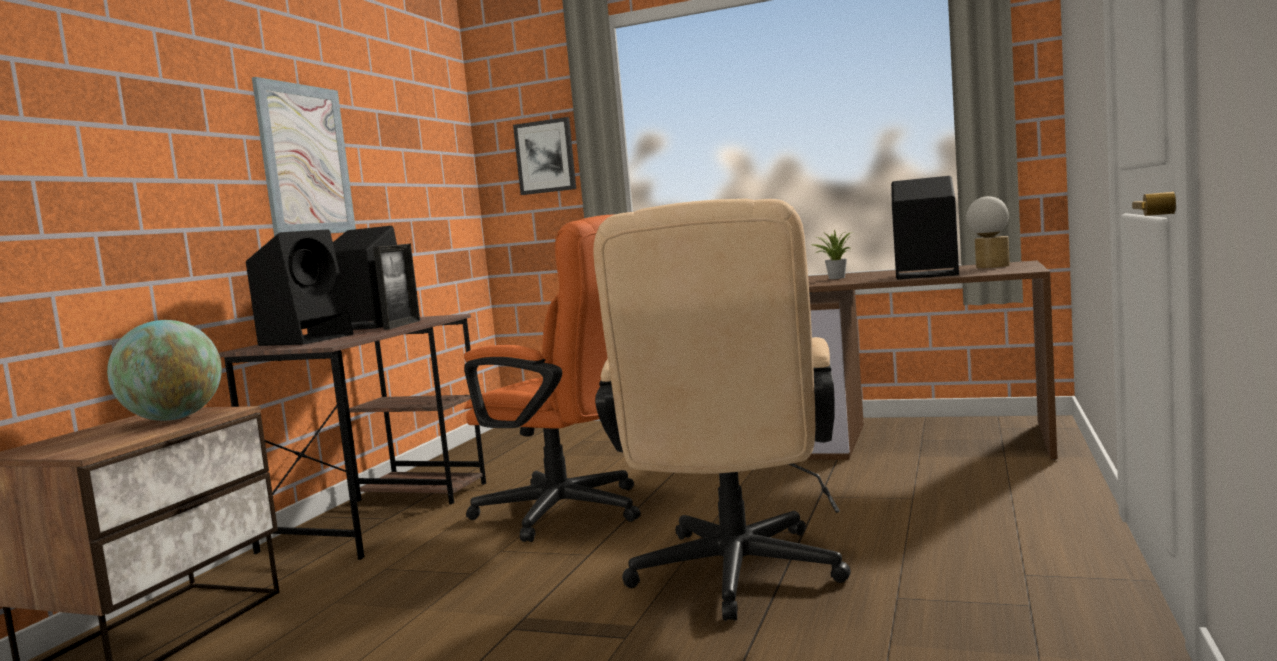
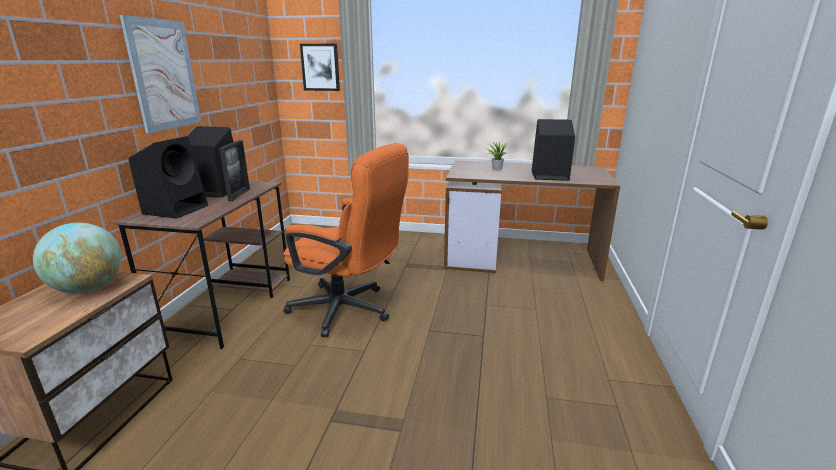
camera: 10 degrees left, 15 degrees up
beige office chair [594,199,851,621] -> none
table lamp [966,196,1010,268] -> none

